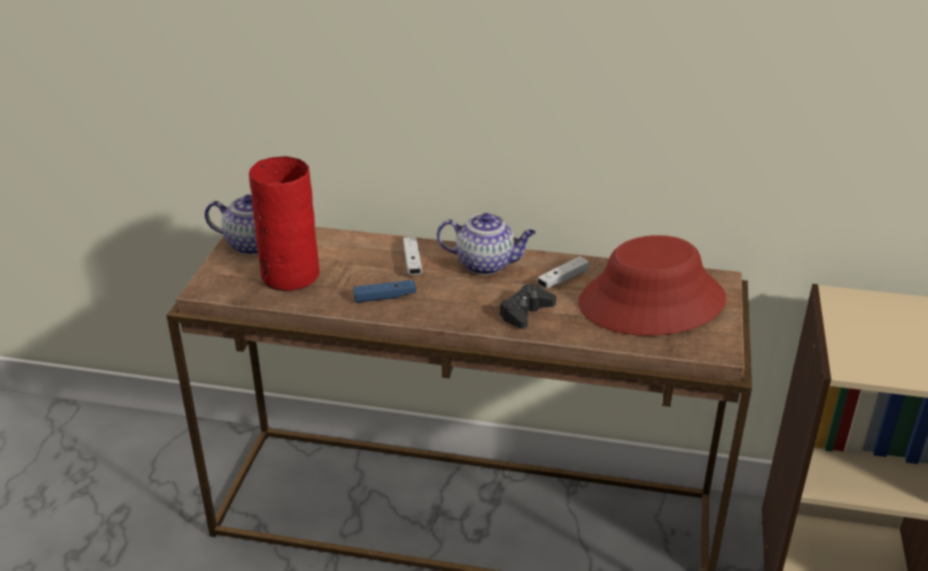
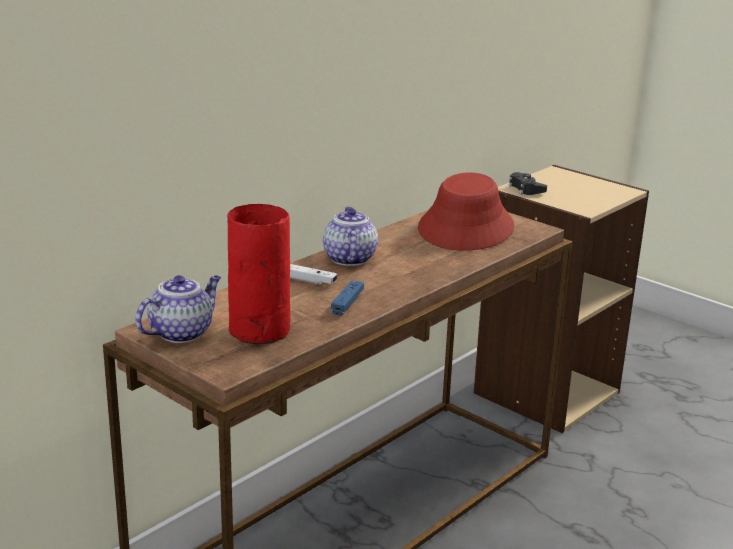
camera: 60 degrees left, 10 degrees down
teapot [437,213,536,275] -> teapot turned 45 degrees counterclockwise [323,207,378,266]
black game controller [499,284,556,329] -> black game controller moved to [508,172,547,195]
white game controller [537,256,589,289] -> none

